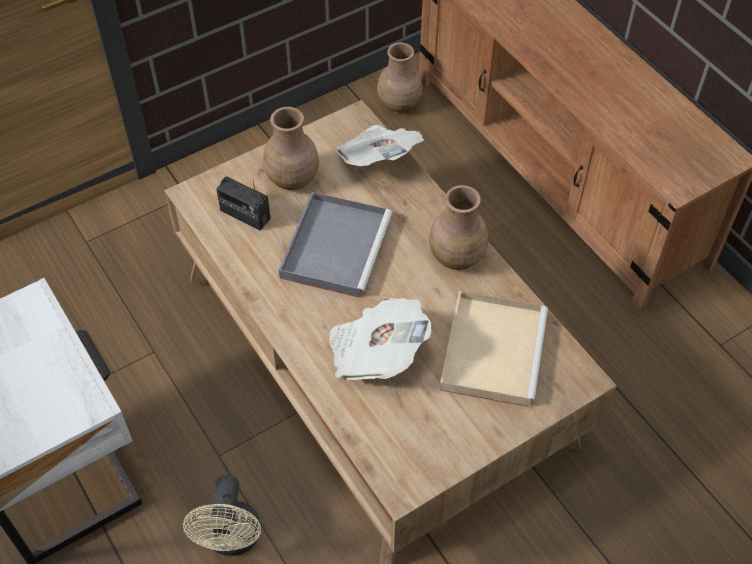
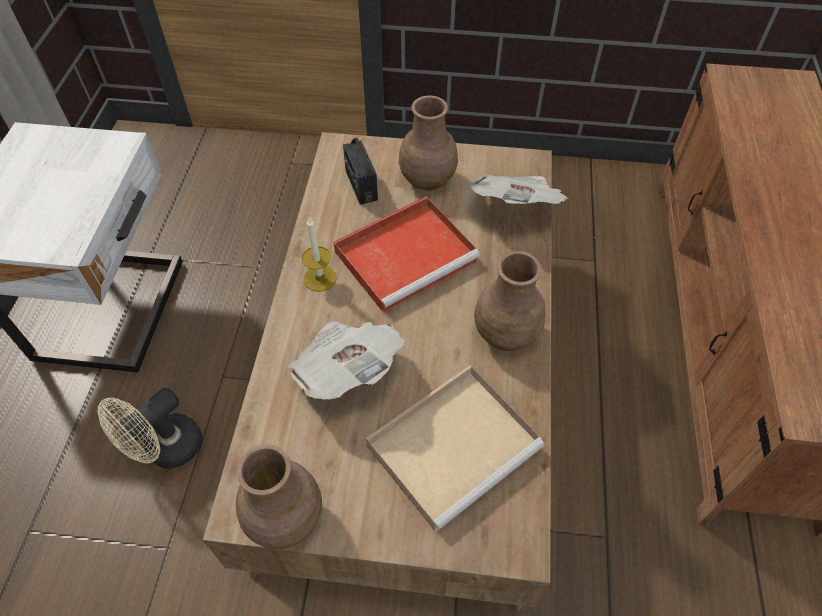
camera: 40 degrees right, 0 degrees up
grey tray [279,192,392,298] -> red tray [333,196,480,313]
brown vase [377,42,422,112] -> brown vase moved to [236,444,322,549]
none -> candle [302,216,337,292]

